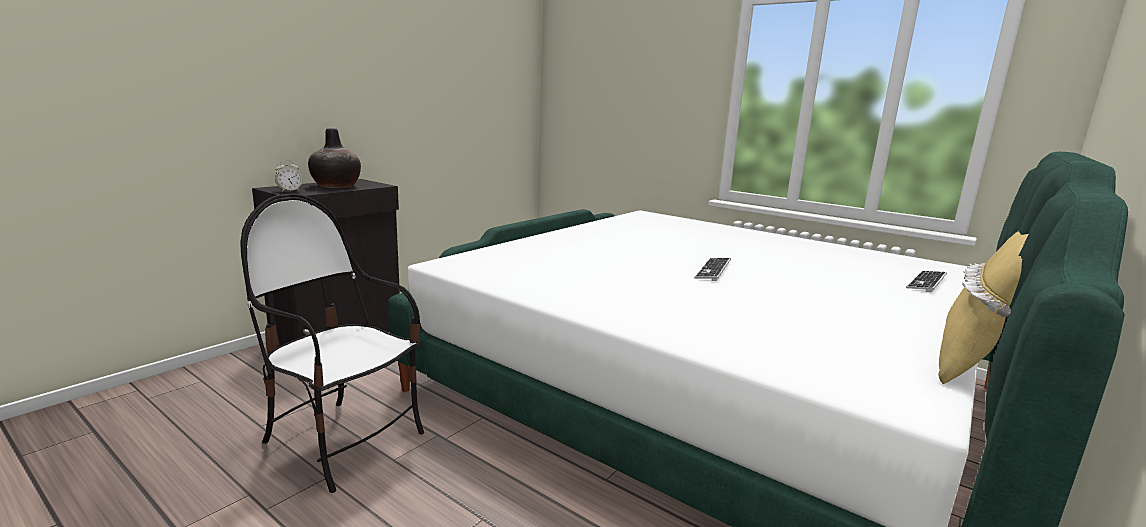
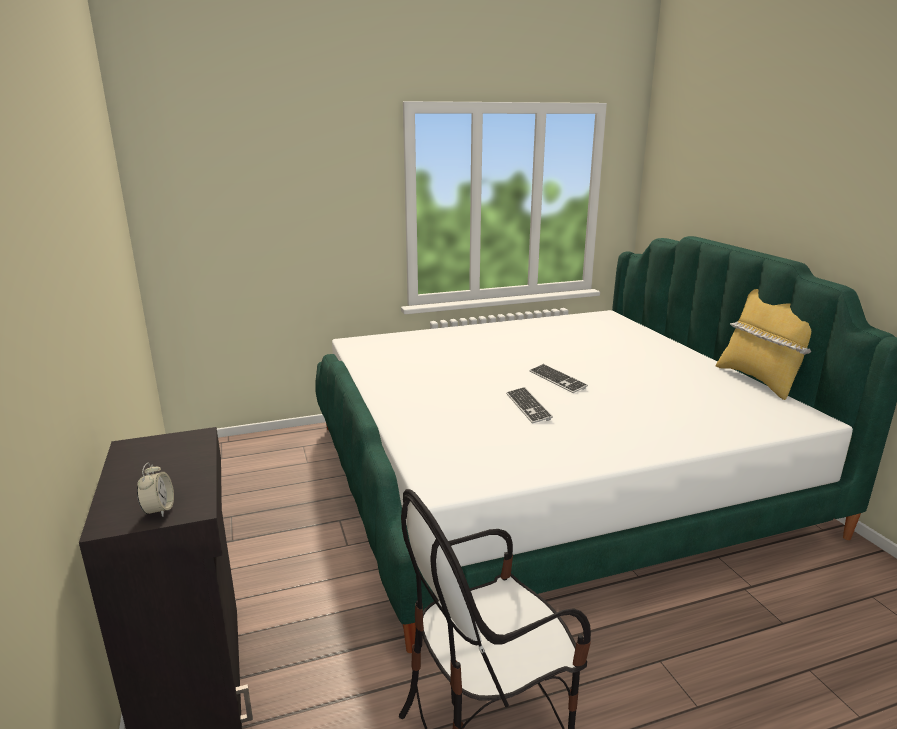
camera: 55 degrees left, 5 degrees up
vase [308,128,361,188] -> none
keyboard [906,271,947,292] -> keyboard moved to [506,387,553,424]

